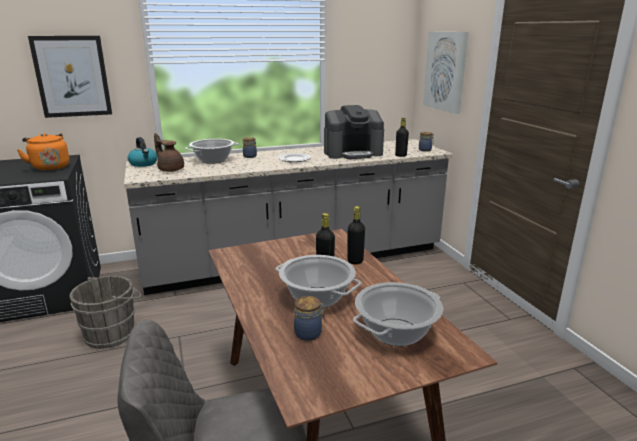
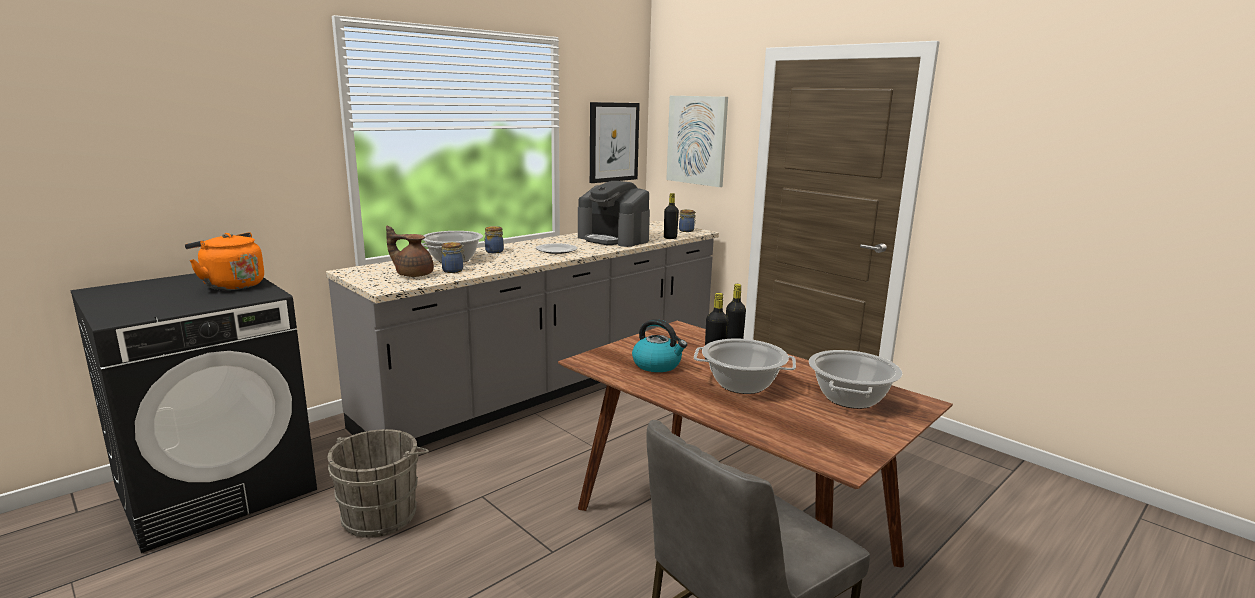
camera: 25 degrees left, 5 degrees down
picture [28,36,112,118] -> picture moved to [590,102,640,183]
kettle [128,137,158,167] -> kettle moved to [632,319,687,372]
jar [294,296,325,341] -> jar moved to [442,242,465,273]
coffee machine [324,105,384,159] -> coffee machine turned 75 degrees clockwise [578,181,650,247]

